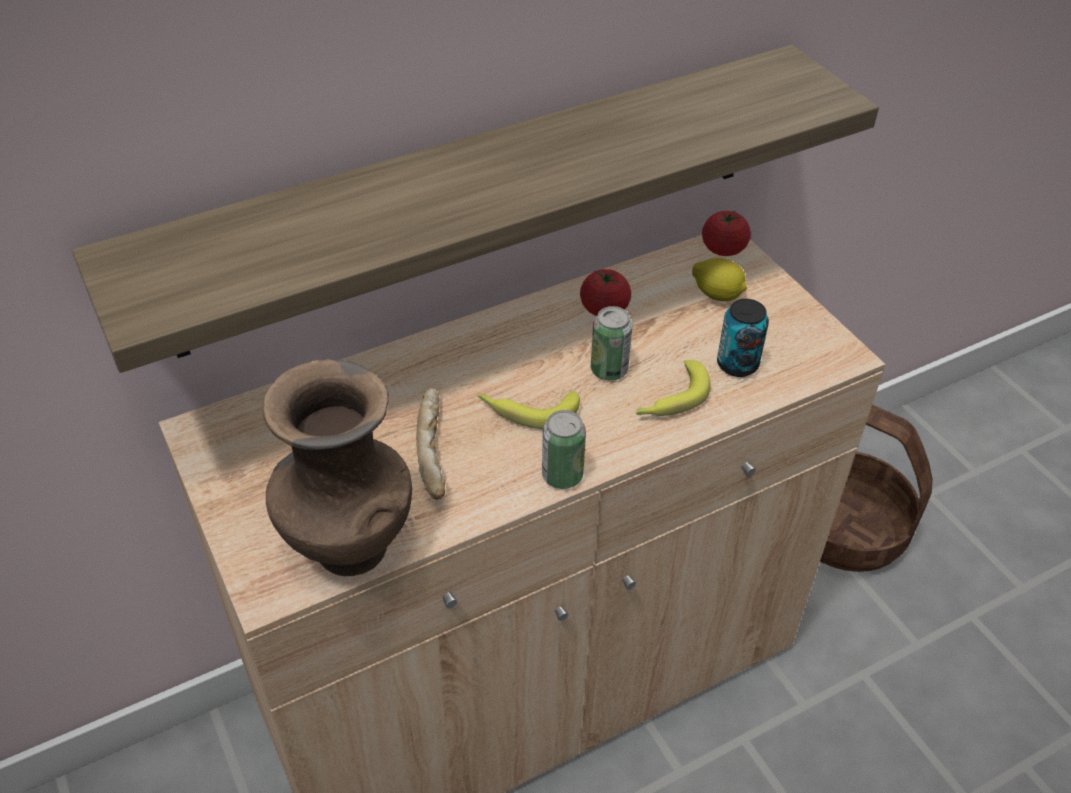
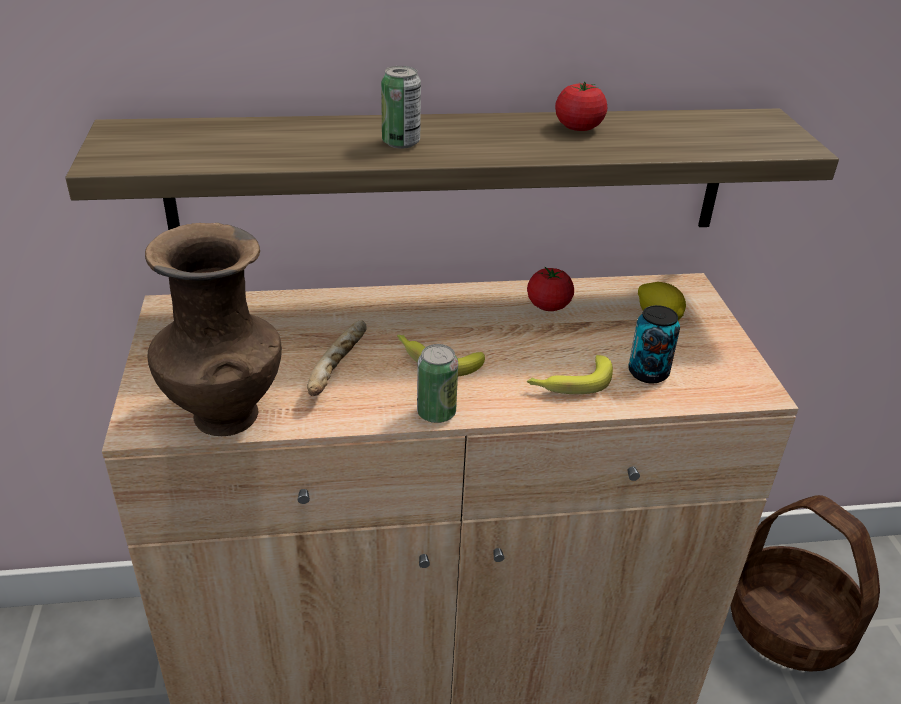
camera: 20 degrees right, 10 degrees down
can [591,306,632,380] -> can moved to [381,66,421,149]
tomato [702,210,751,256] -> tomato moved to [555,82,607,131]

